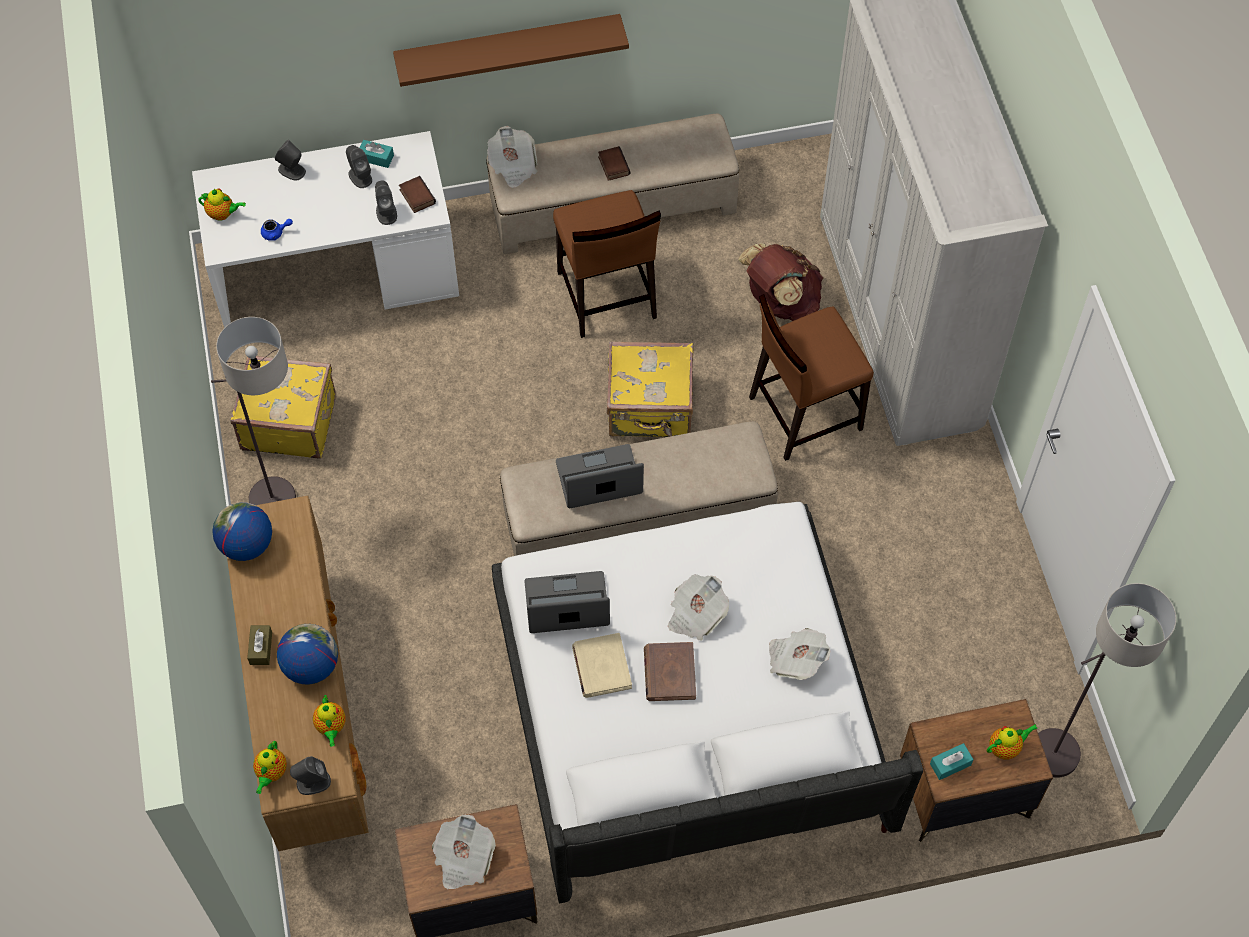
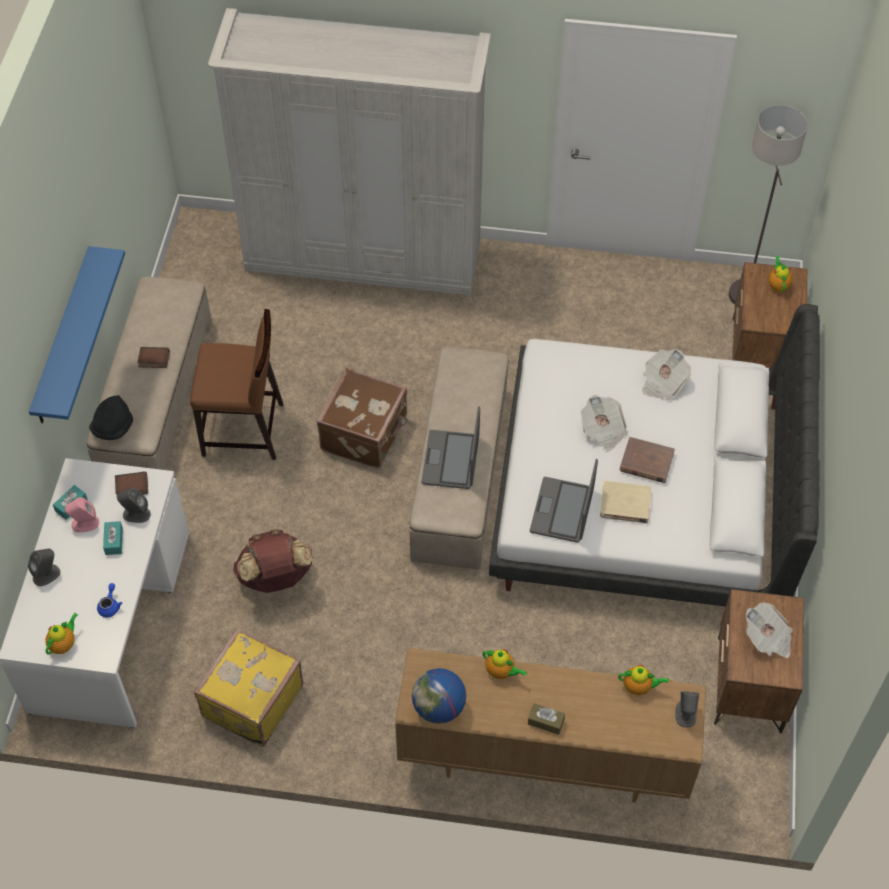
camera: 70 degrees left, 5 degrees down
grey floor lamp [211,317,296,505] -> none
teapot [253,741,287,794] -> teapot moved to [482,649,527,679]
globe [277,624,338,685] -> none
grey speaker [346,145,372,188] -> pink speaker [65,497,99,532]
brown shelf [393,14,629,87] -> blue shelf [29,246,125,423]
newspaper [487,126,537,188] -> black hat [89,395,133,440]
yellow suitcase [607,342,693,437] -> brown suitcase [317,368,407,468]
brown backpack [738,243,823,321] -> brown backpack moved to [233,529,314,593]
brown chair [749,294,874,461] -> none
turquoise tissue box [930,743,974,780] -> turquoise tissue box moved to [103,521,123,555]

